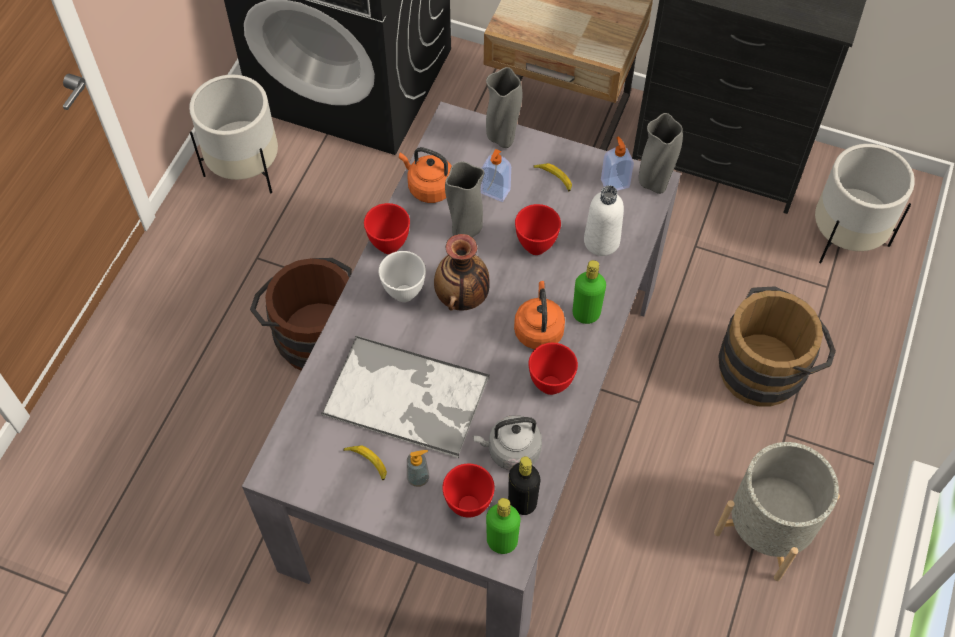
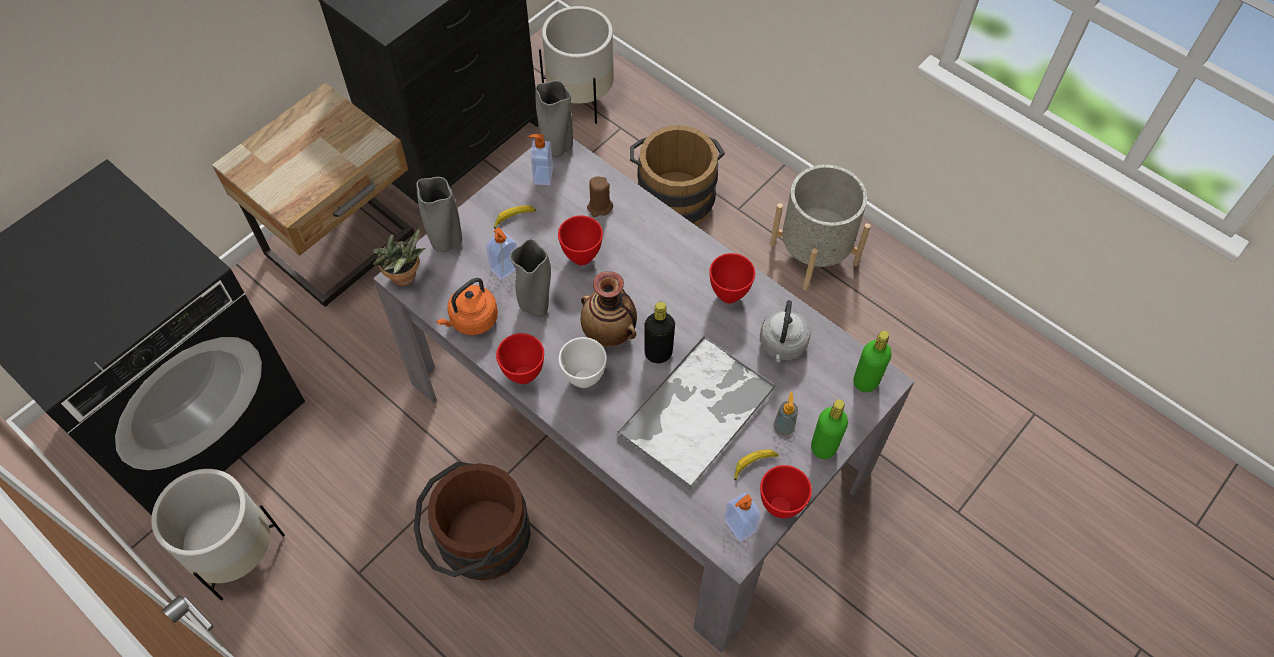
camera: 70 degrees left, 0 degrees up
red bowl [442,464,495,518] -> red bowl moved to [760,465,812,518]
black bottle [508,456,540,515] -> black bottle moved to [644,302,675,363]
orange kettle [514,281,565,349] -> none
green bottle [572,260,606,324] -> green bottle moved to [811,399,848,459]
white bottle [584,185,624,256] -> brown candle [587,176,613,217]
none -> potted plant [372,227,426,286]
none -> soap dispenser [724,492,761,542]

